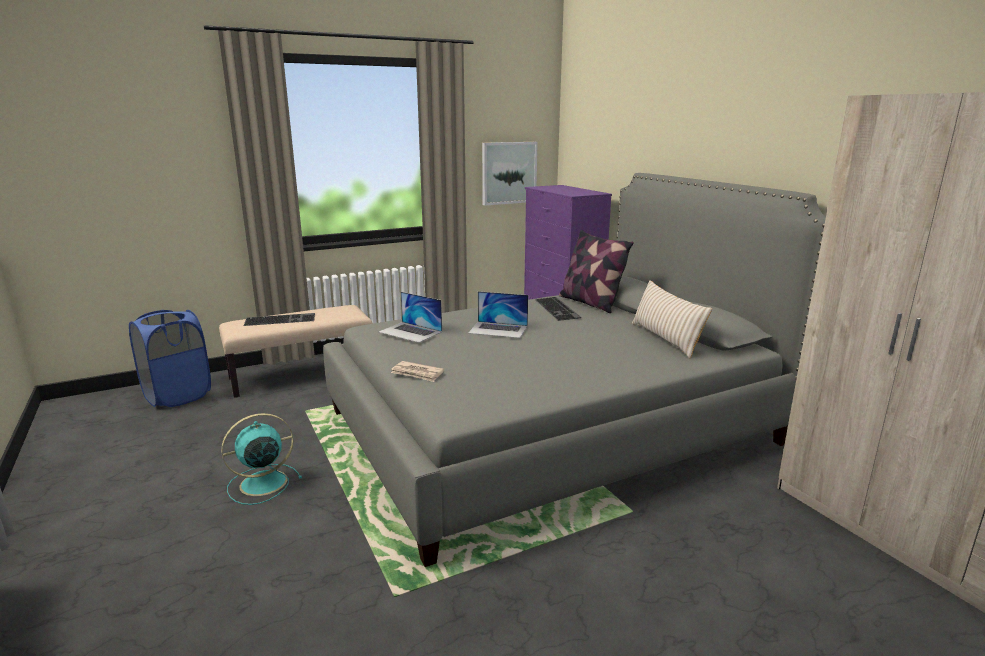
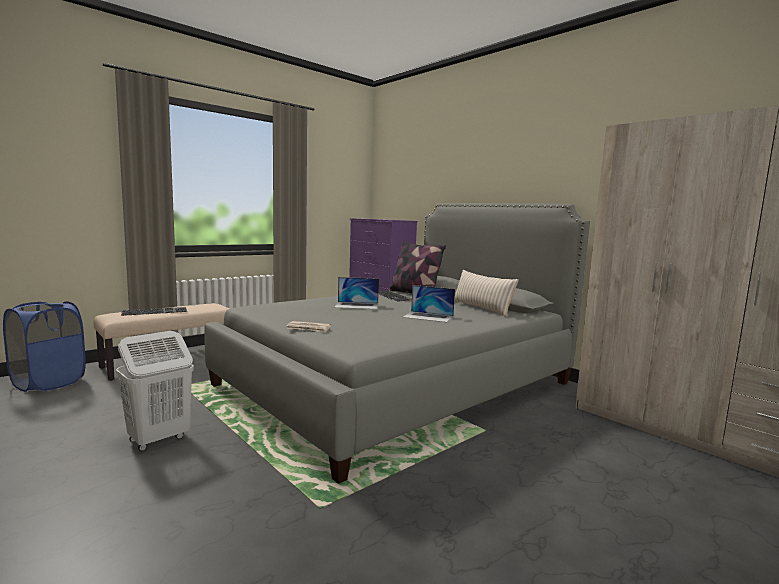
camera: 15 degrees left, 10 degrees down
turquoise fan [221,413,302,505] -> white laundry basket [116,331,194,451]
laptop [379,292,442,343] -> laptop moved to [403,285,455,322]
picture [482,142,538,206] -> none

